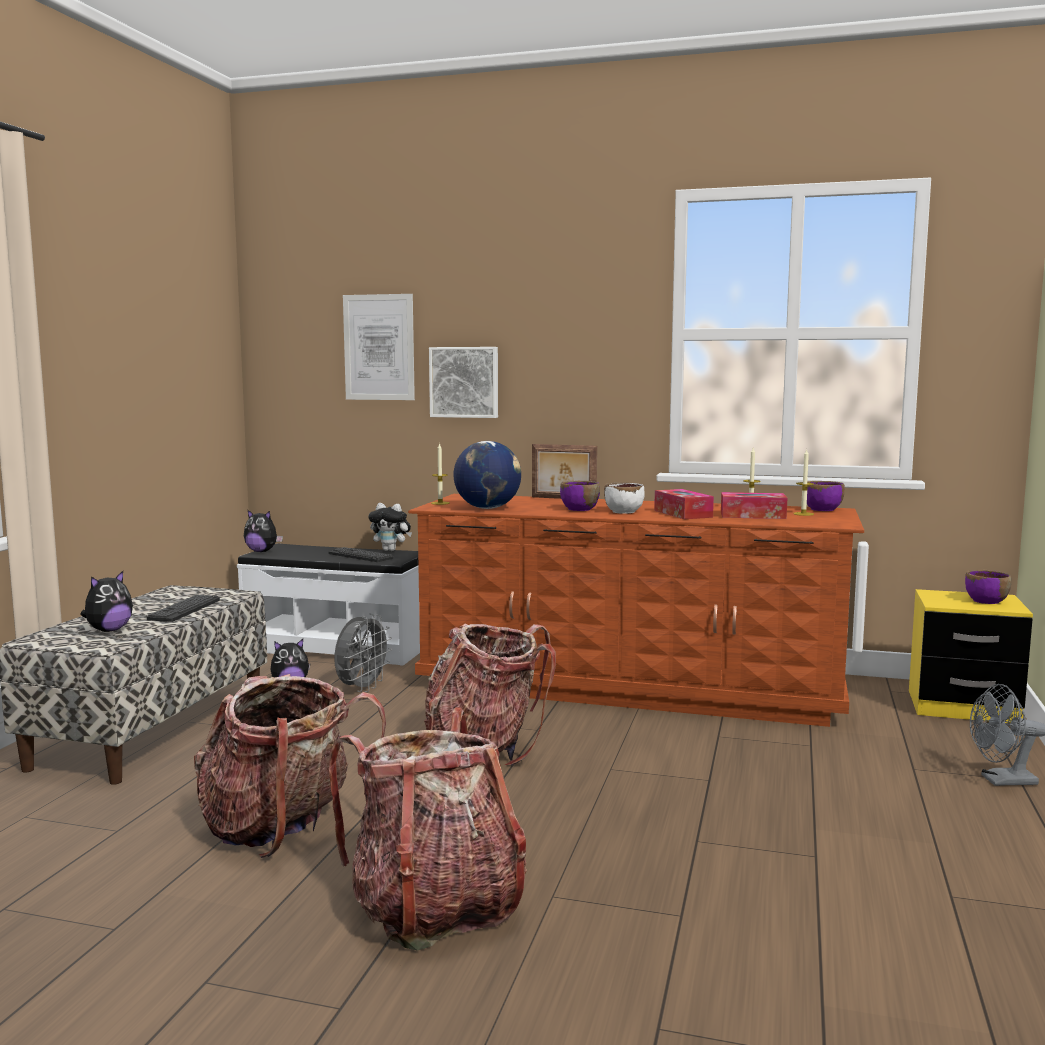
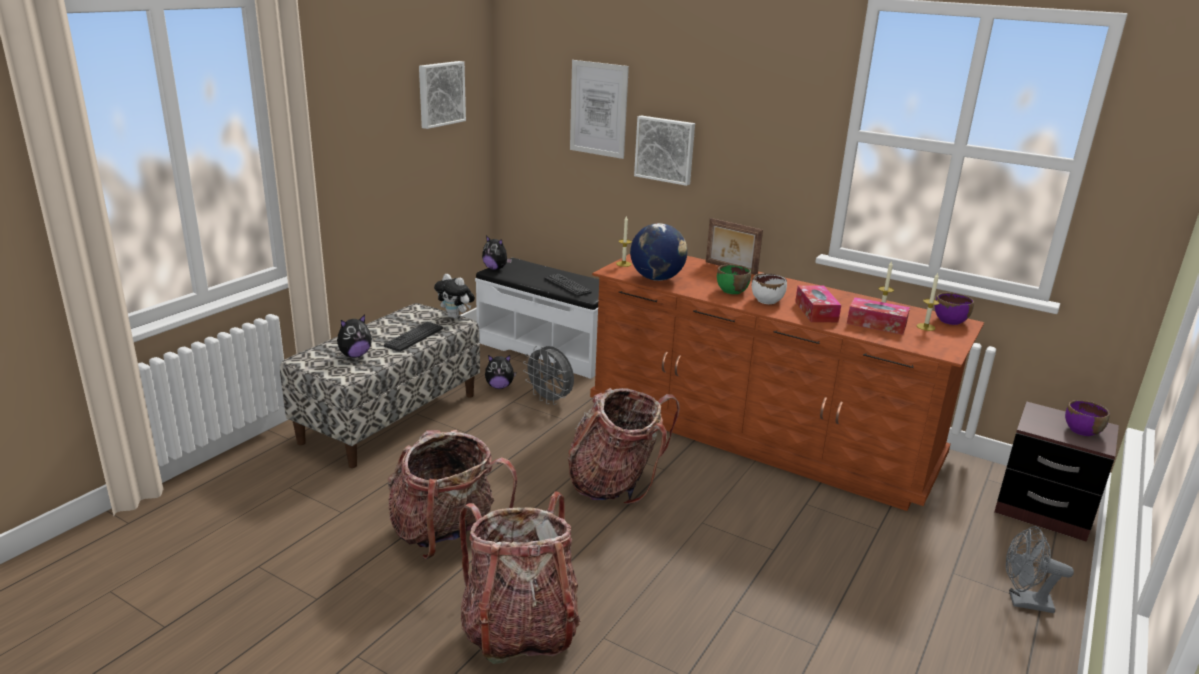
camera: 15 degrees right, 15 degrees up
grey fan [334,614,392,692] -> grey fan turned 90 degrees clockwise [523,346,574,405]
plush toy [368,503,412,551] -> plush toy moved to [434,274,475,319]
purple bowl [560,481,600,511] -> green bowl [717,264,751,294]
yellow nightstand [909,589,1033,723] -> brown nightstand [994,401,1119,542]
none -> picture [419,61,466,129]

